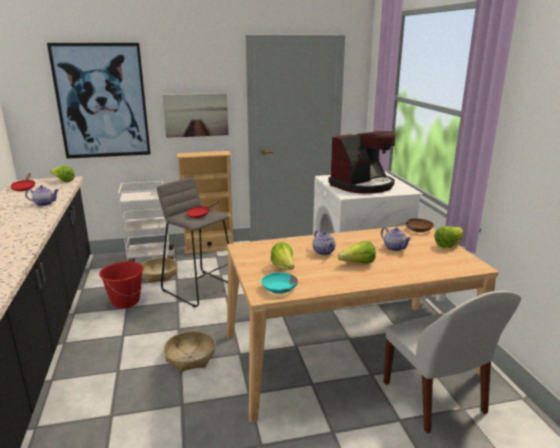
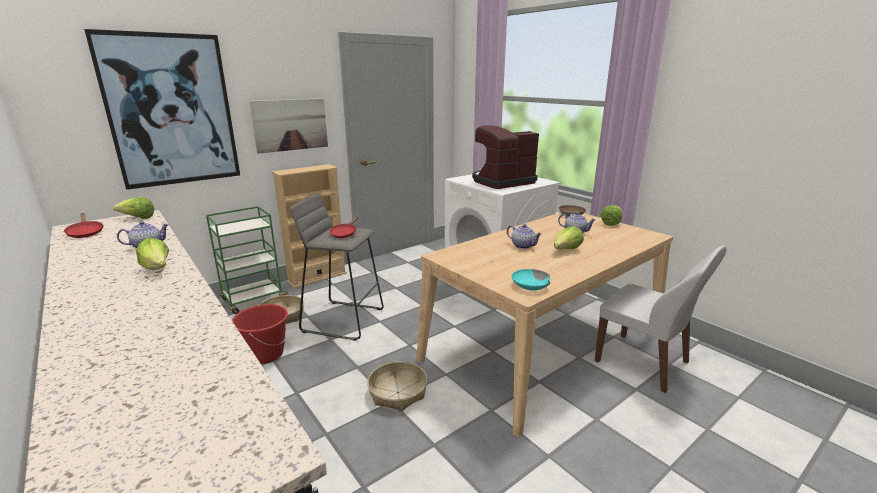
camera: 25 degrees left, 0 degrees up
white cart [118,181,176,262] -> green cart [206,206,290,314]
lettuce [270,242,294,270] -> lettuce moved to [136,238,169,270]
coffee machine [328,131,395,194] -> coffee machine turned 150 degrees counterclockwise [472,125,539,189]

